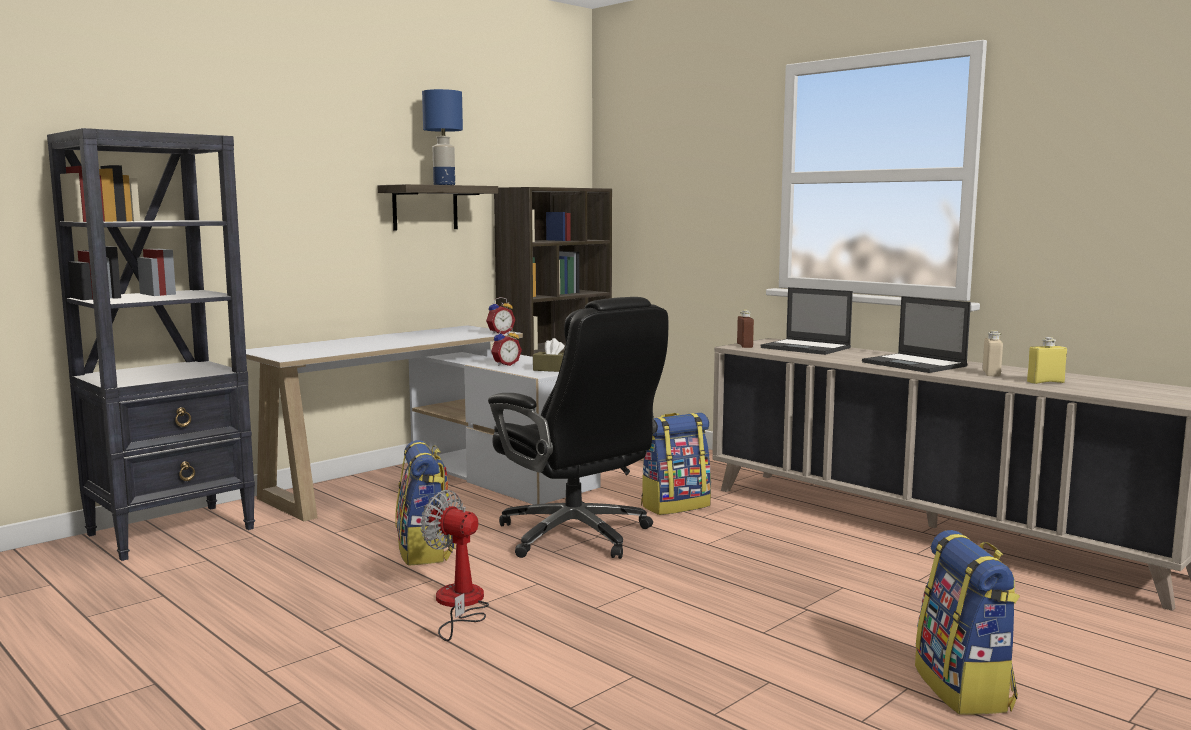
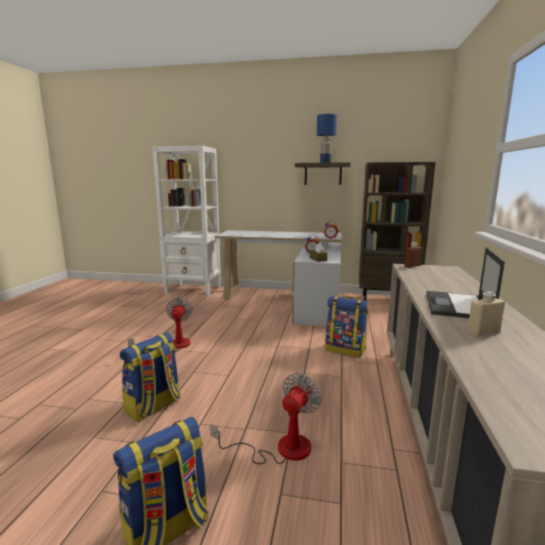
camera: 55 degrees right, 5 degrees up
black bookcase [47,128,255,561] -> white bookcase [152,146,221,297]
backpack [395,440,455,566] -> backpack moved to [120,332,180,423]
black office chair [488,297,668,559] -> none
laptop [760,287,853,355] -> none
yellow bottle [1027,337,1067,384] -> none
none -> fan [210,373,322,464]

